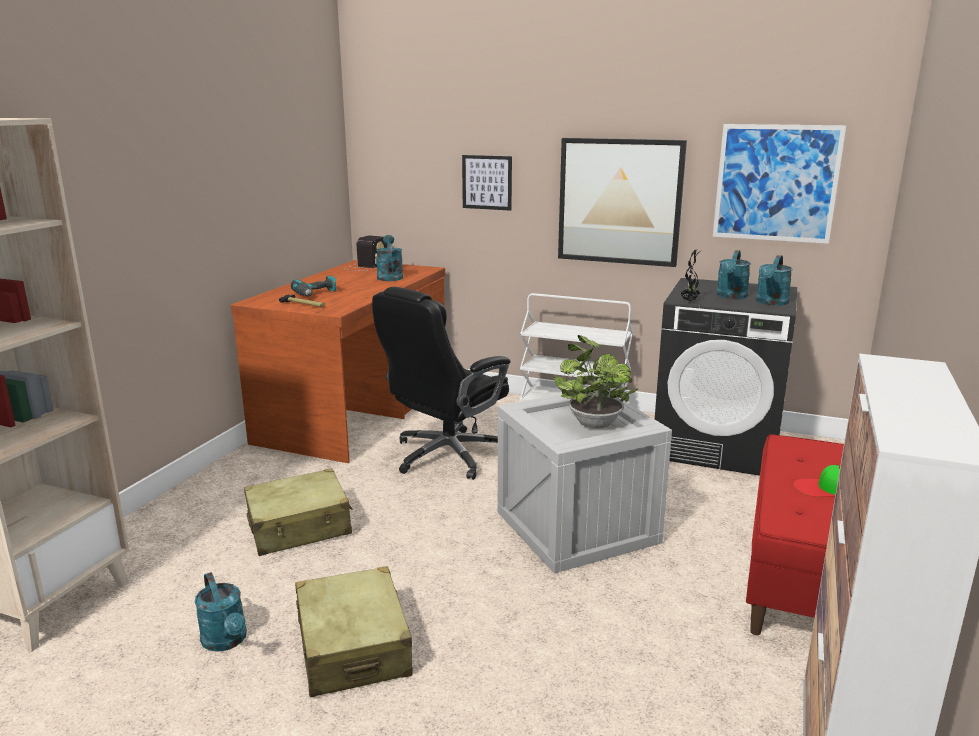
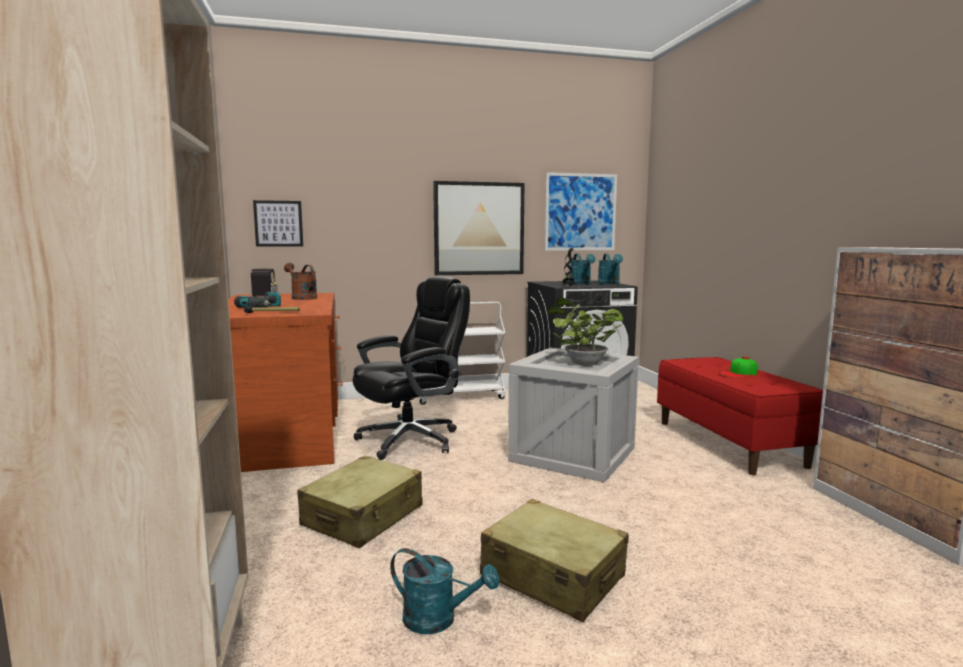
camera: 35 degrees left, 10 degrees down
black office chair [372,287,511,480] -> black office chair turned 135 degrees counterclockwise [353,276,470,460]
turquoise watering can [376,235,403,281] -> brown watering can [284,263,317,300]
picture [462,155,512,211] -> picture moved to [253,200,303,247]

